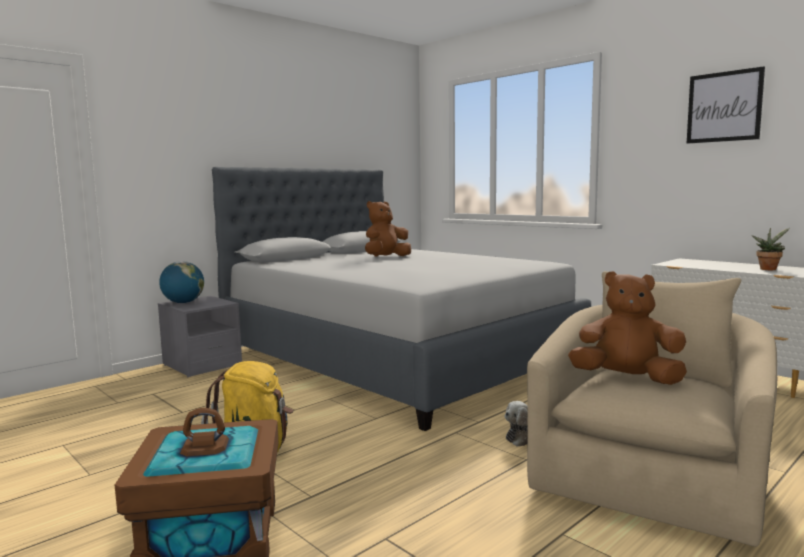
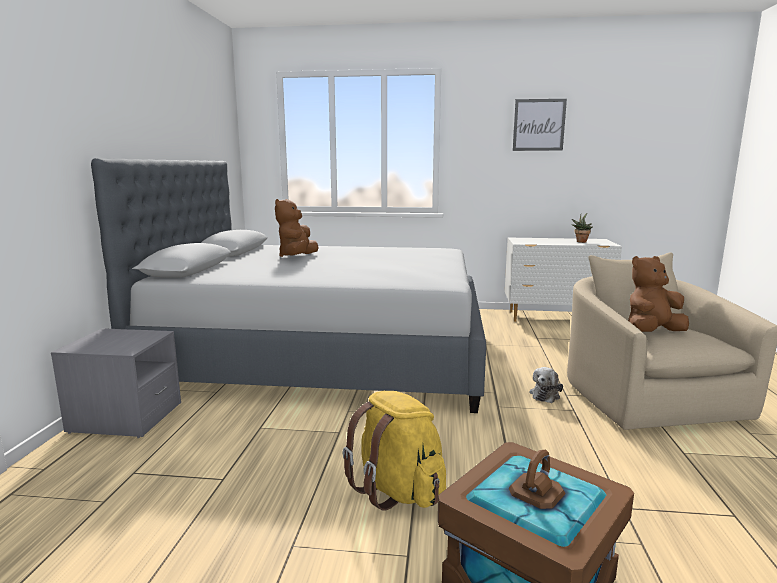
camera: 40 degrees left, 5 degrees up
globe [159,261,204,303] -> none

